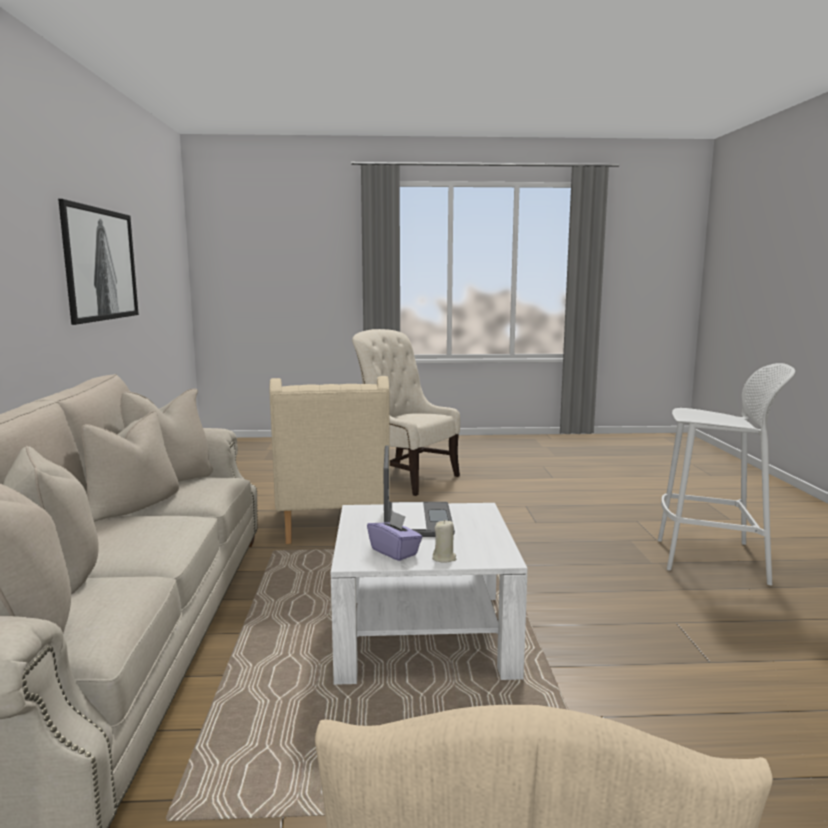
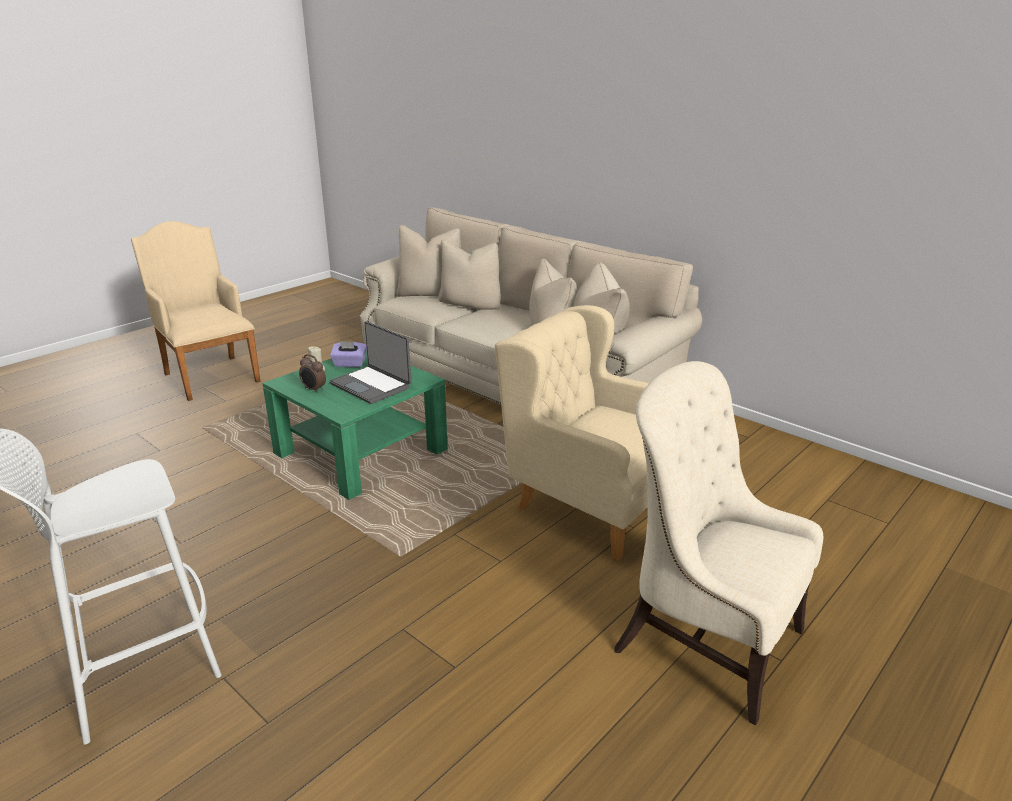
camera: 135 degrees right, 15 degrees up
picture [58,199,139,325] -> none
white coffee table [331,503,528,685] -> green coffee table [262,351,448,500]
beige armchair [352,329,460,496] -> beige armchair turned 135 degrees counterclockwise [614,361,823,725]
none -> alarm clock [299,354,326,393]

